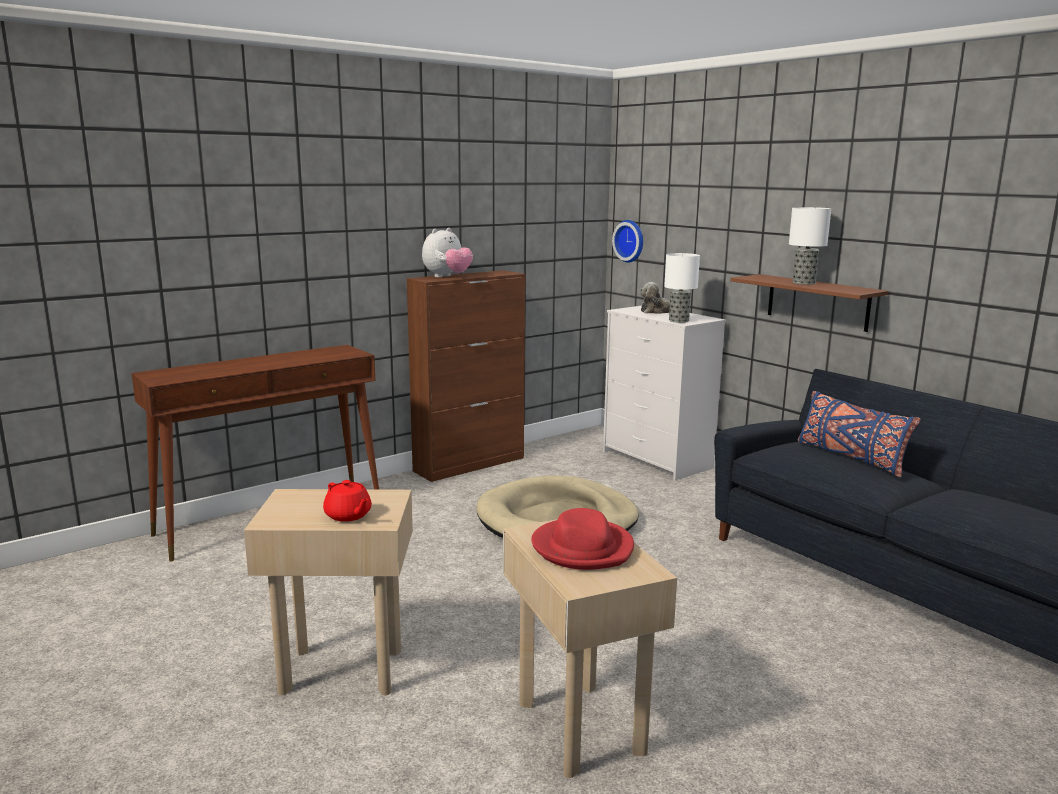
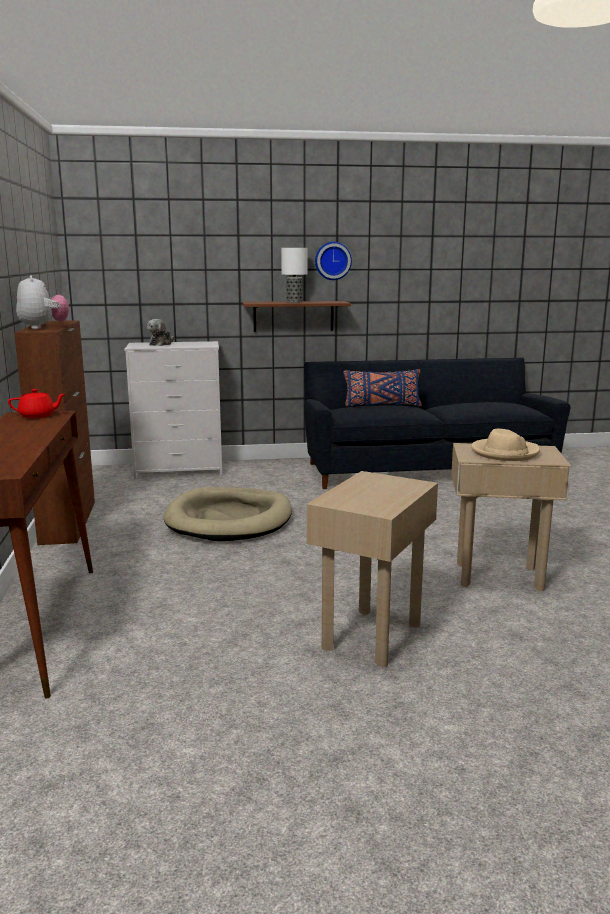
camera: 60 degrees left, 0 degrees up
red teapot [323,480,372,522] -> red teapot moved to [8,389,65,418]
red hat [531,508,634,570] -> beige hat [471,429,540,461]
wall clock [612,220,643,263] -> wall clock moved to [315,242,352,280]
table lamp [664,253,700,323] -> none

